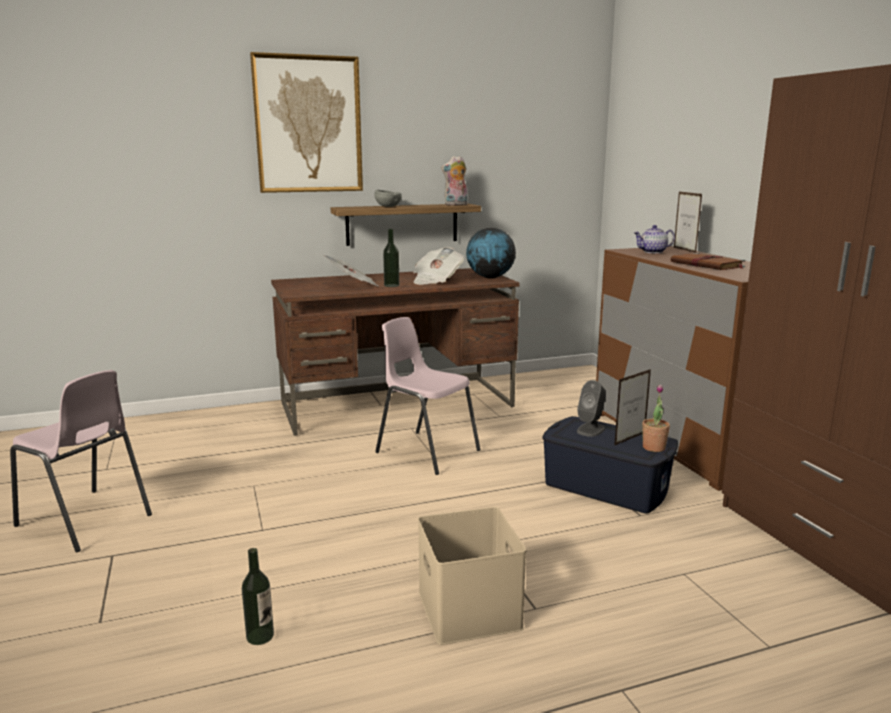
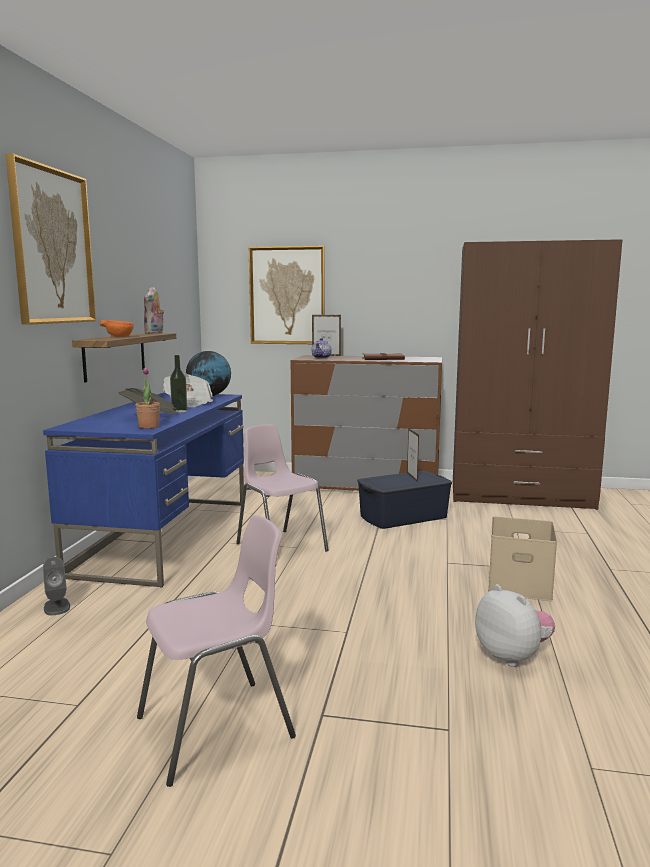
camera: 60 degrees left, 5 degrees down
bottle [242,548,274,645] -> plush toy [475,584,555,667]
brown desk [271,268,520,436] -> blue desk [43,393,244,588]
grey bowl [374,190,402,207] -> orange bowl [100,320,134,337]
pink chair [375,317,480,475] -> pink chair turned 75 degrees clockwise [237,424,329,552]
grey speaker [577,380,606,437] -> grey speaker moved to [43,557,70,615]
potted plant [642,385,670,452] -> potted plant moved to [136,368,160,429]
none -> picture [249,246,325,344]

